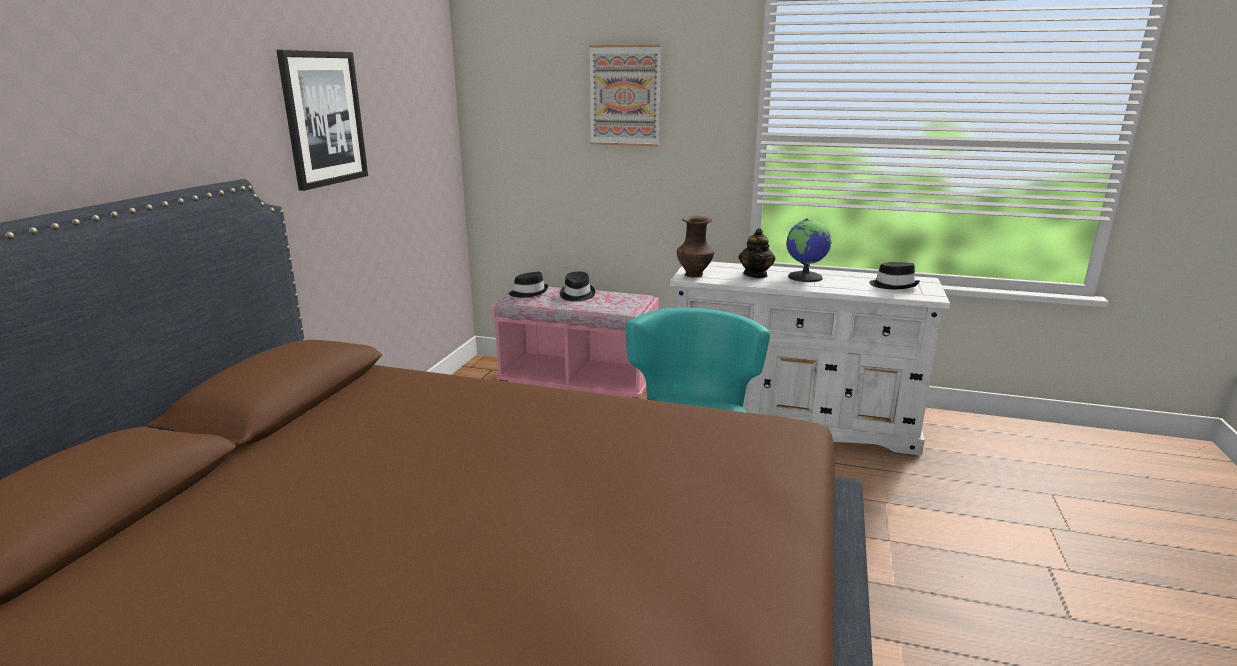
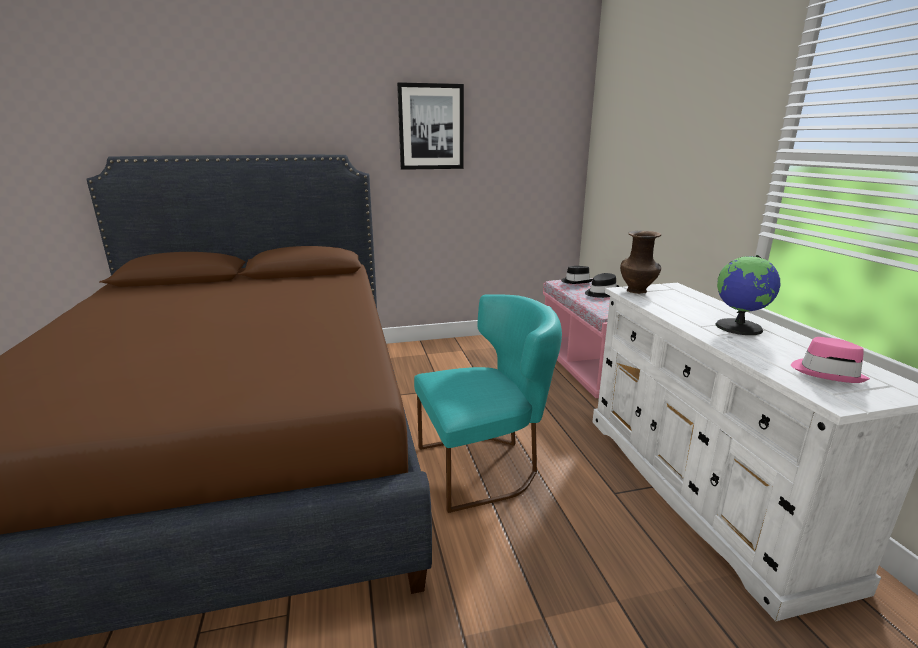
camera: 60 degrees right, 0 degrees up
picture [589,45,661,146] -> none
teapot [739,228,775,278] -> none
black hat [869,262,920,289] -> pink hat [791,337,870,383]

